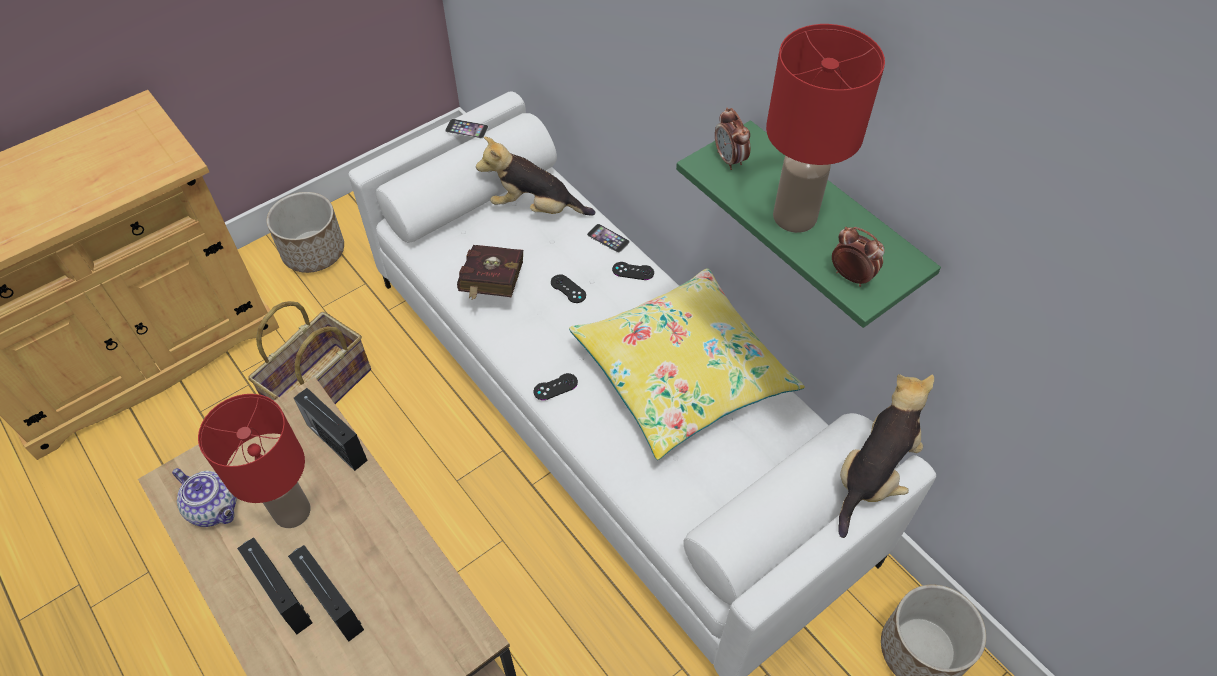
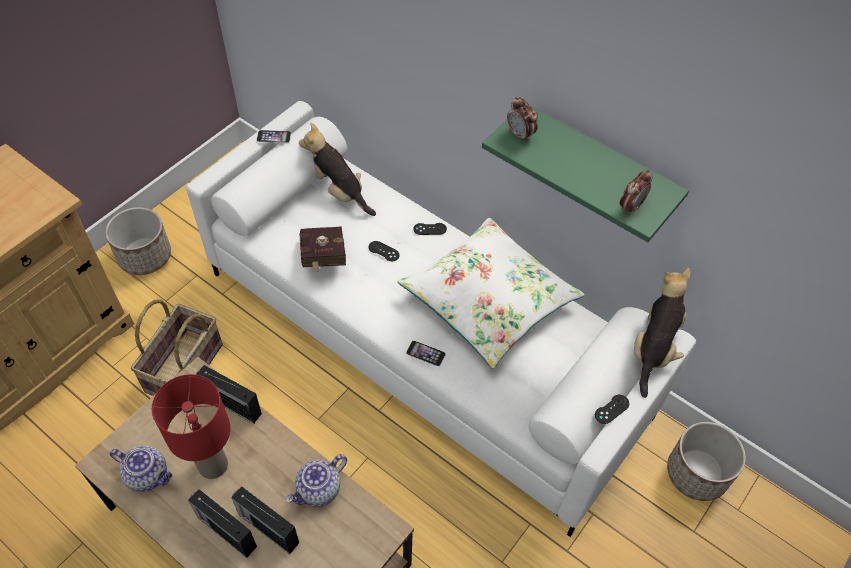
camera: 15 degrees left, 0 degrees up
plush toy [476,137,595,216] -> plush toy turned 45 degrees clockwise [299,123,376,216]
black game controller [534,373,578,400] -> black game controller moved to [595,395,629,424]
yellow pillow [569,268,805,460] -> white pillow [397,218,585,369]
phone [587,224,630,253] -> phone moved to [406,341,446,366]
red table lamp [766,24,885,233] -> none
alarm clock [832,227,885,287] -> alarm clock turned 105 degrees clockwise [619,170,652,216]
none -> teapot [285,454,347,507]

